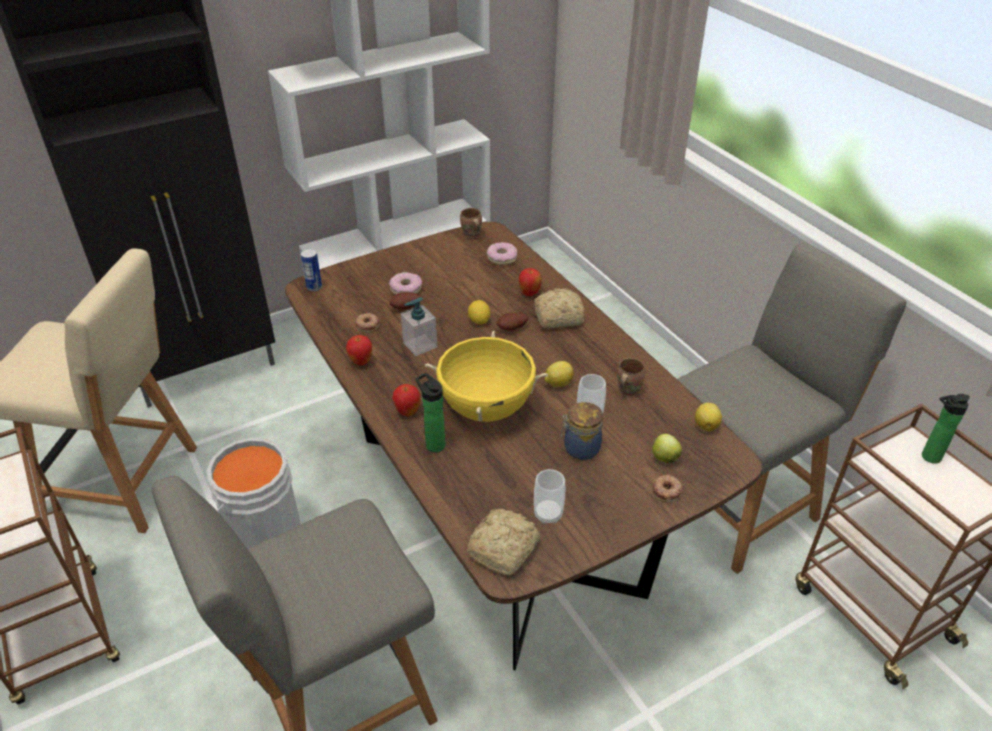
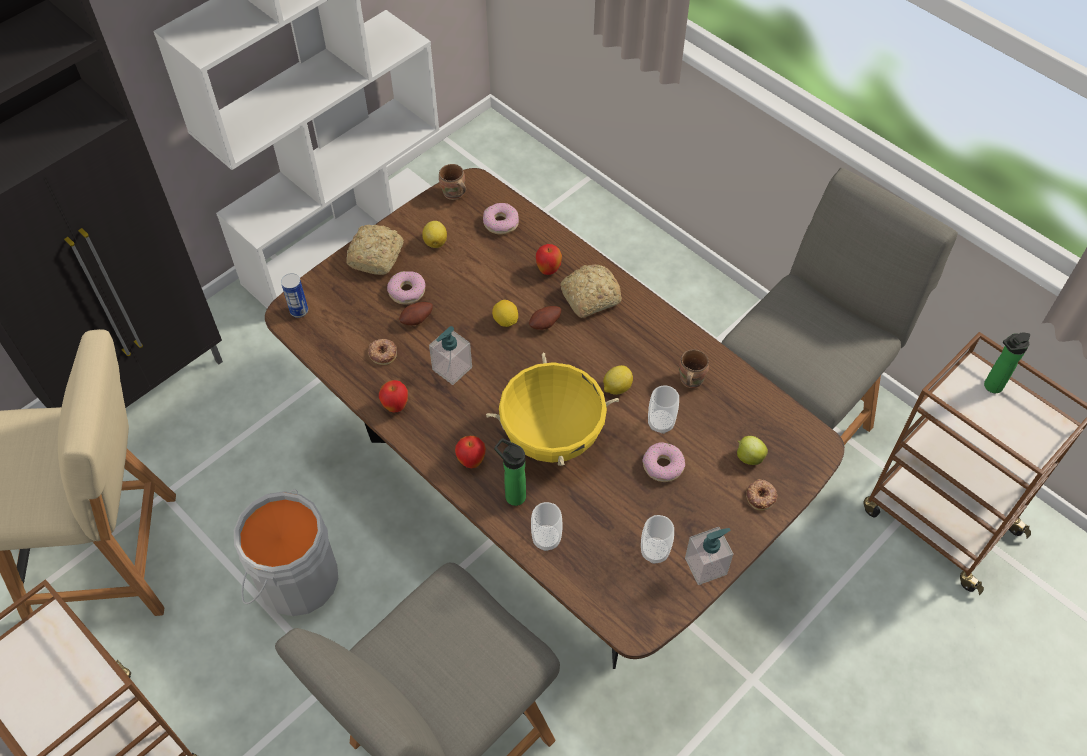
camera: 15 degrees left, 15 degrees up
bread [467,509,540,575] -> bread moved to [346,225,404,275]
jar [561,402,603,460] -> donut [642,442,685,482]
lemon [695,403,722,431] -> lemon moved to [422,221,447,248]
none -> cup [531,502,563,551]
none -> soap dispenser [685,527,733,585]

